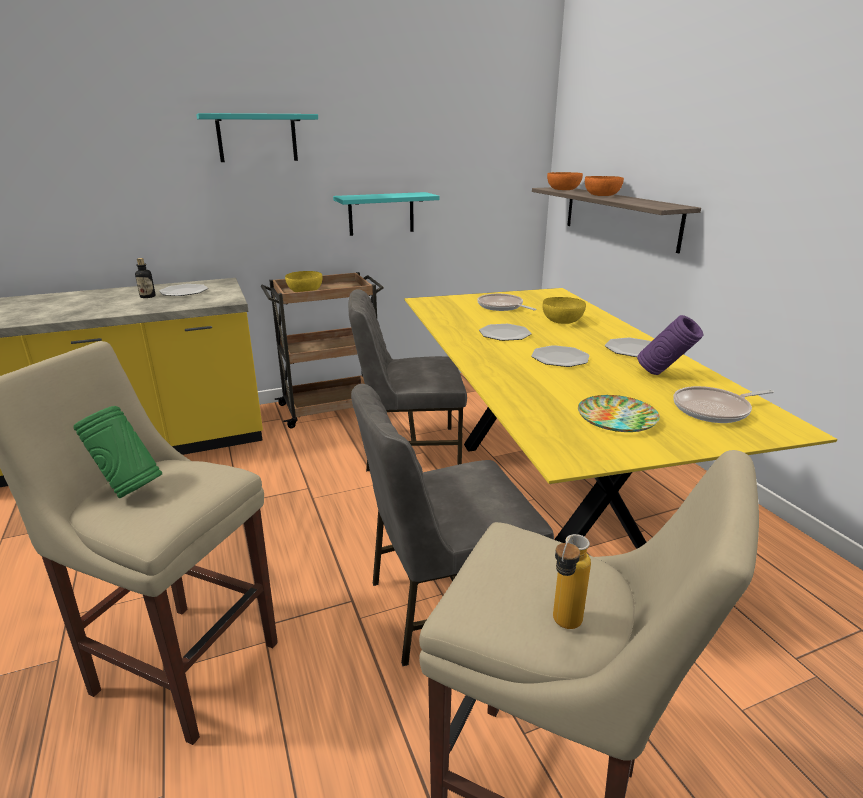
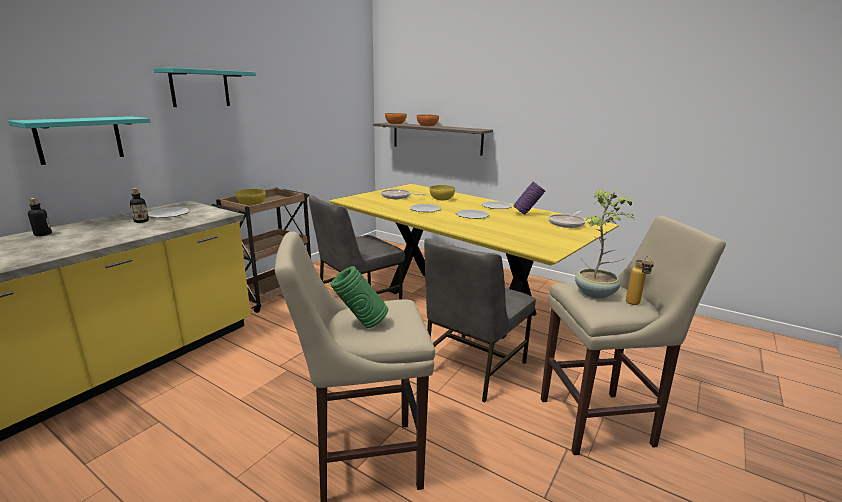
camera: 35 degrees left, 5 degrees down
turquoise shelf [333,192,440,236] -> turquoise shelf moved to [8,116,151,165]
plate [578,395,660,432] -> none
none -> bottle [28,198,52,236]
none -> potted plant [575,190,636,299]

